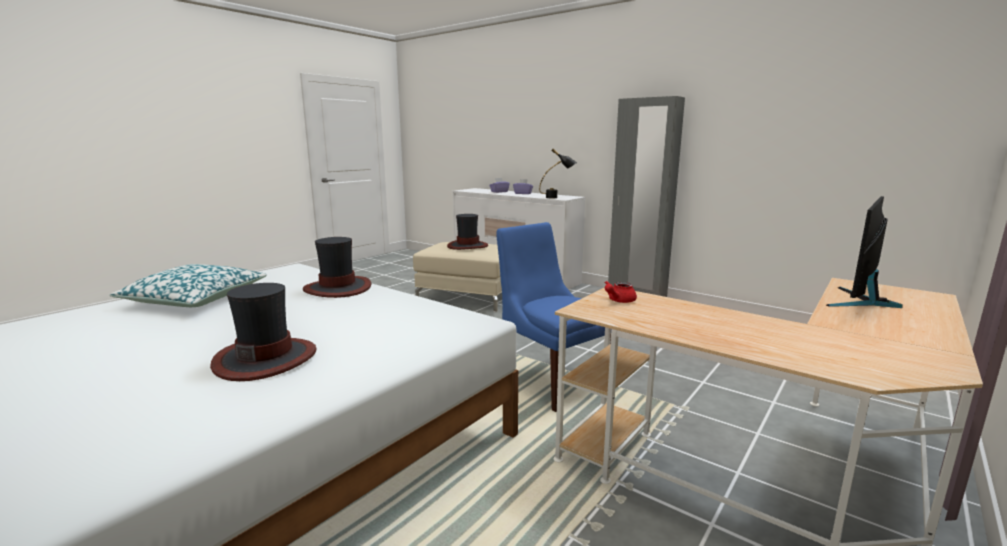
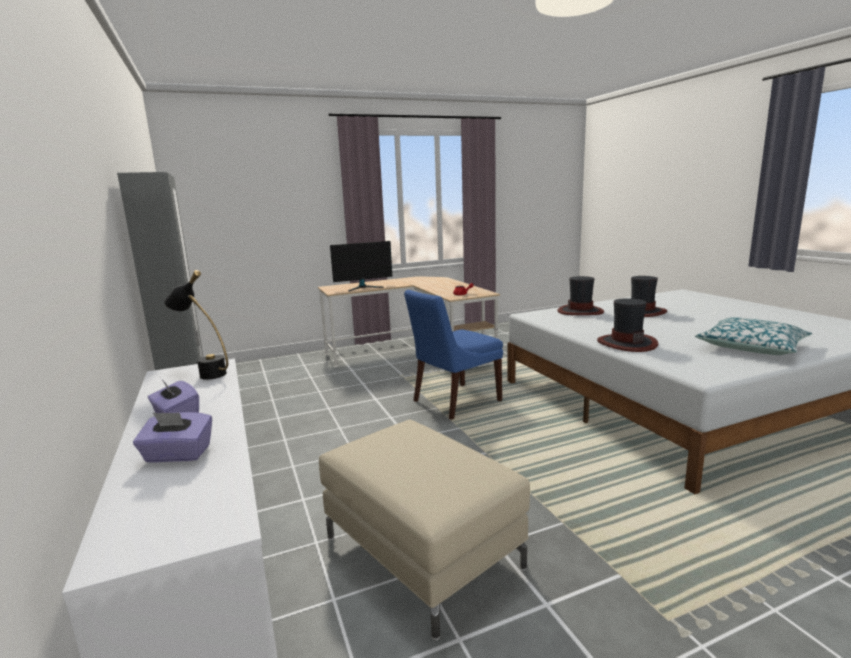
camera: 150 degrees left, 0 degrees up
hat [447,214,488,250] -> hat moved to [558,276,604,315]
blue chair [496,222,611,412] -> blue chair turned 60 degrees clockwise [404,290,503,420]

